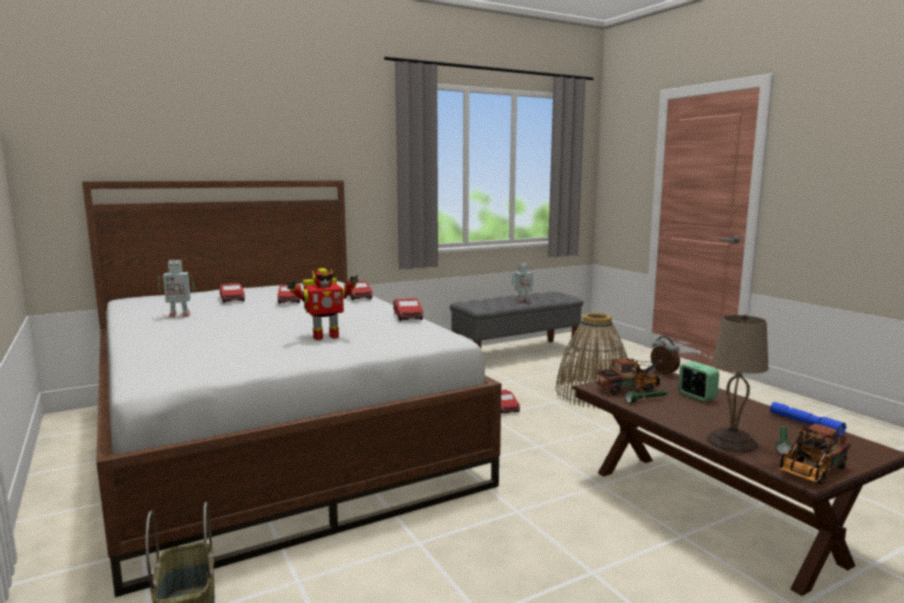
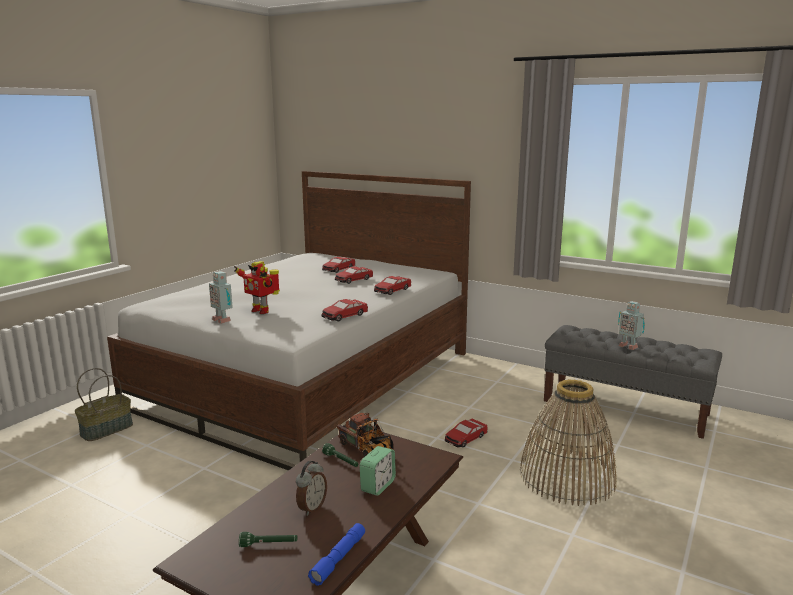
camera: 60 degrees right, 5 degrees up
toy robot [158,260,195,318] -> toy robot moved to [209,271,233,324]
alarm clock [651,336,680,376] -> alarm clock moved to [296,461,327,516]
beige table lamp [707,314,768,453] -> none
toy truck [779,424,851,485] -> none

